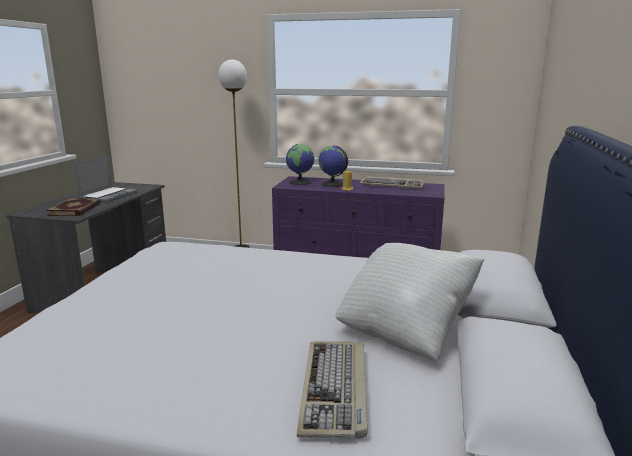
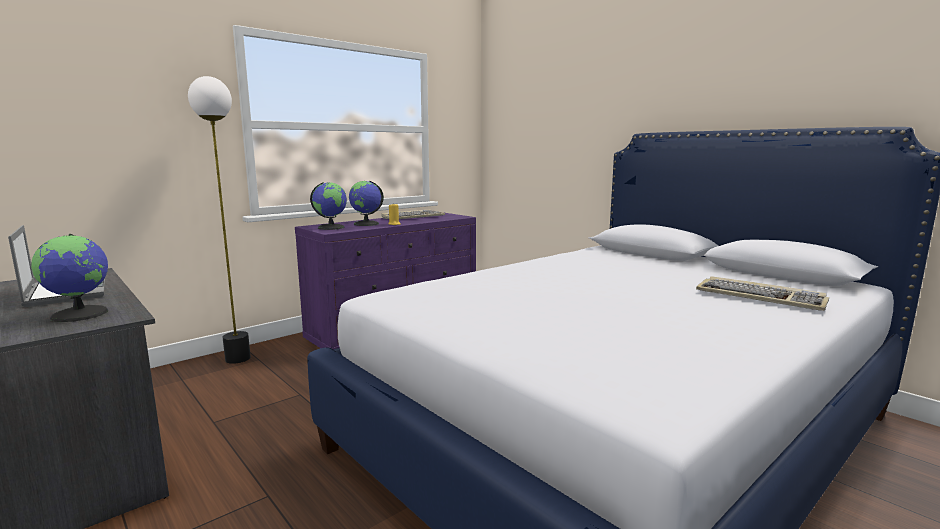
camera: 55 degrees left, 5 degrees down
book [46,198,101,216] -> globe [31,234,109,322]
white pillow [335,243,485,361] -> none

